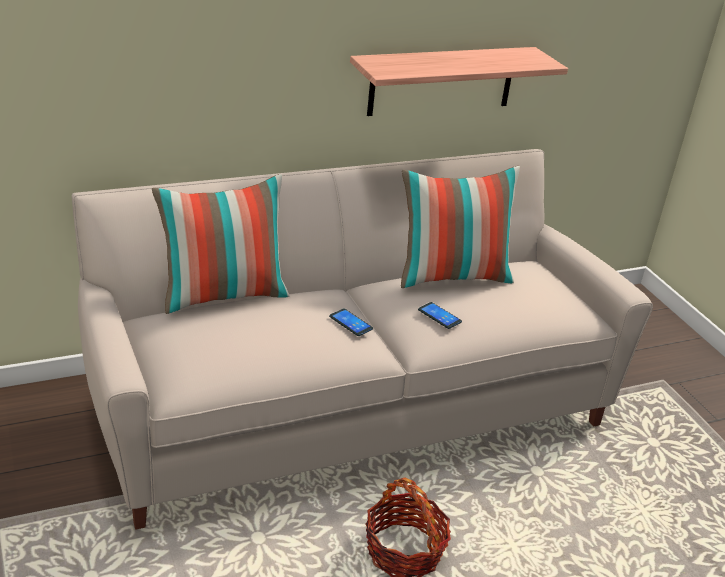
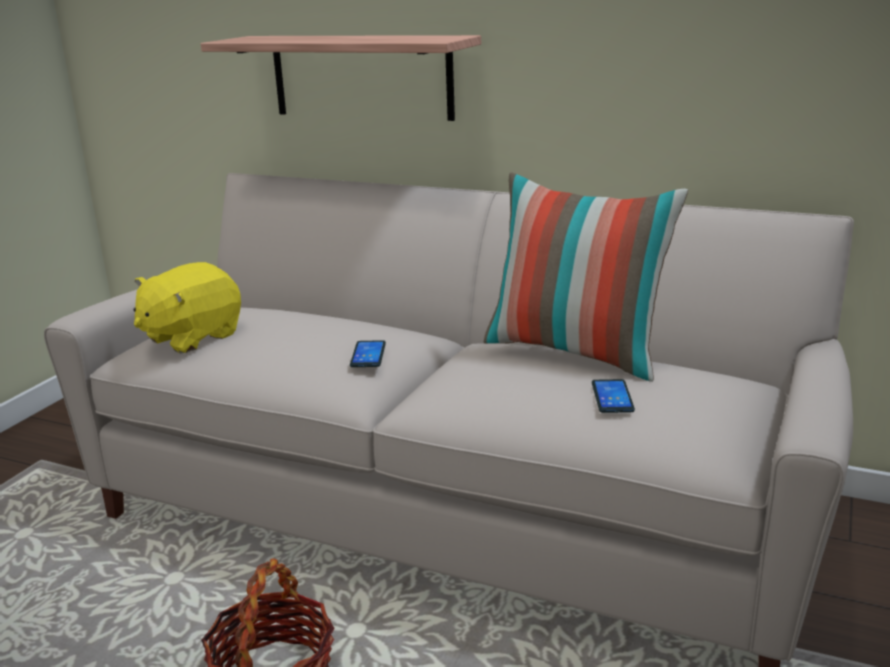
camera: 50 degrees right, 10 degrees down
pillow [152,174,289,314] -> none
shelf [350,47,568,116] -> shelf moved to [201,35,481,121]
phone [418,302,462,329] -> phone moved to [592,379,635,413]
none -> yellow plush toy [133,262,241,354]

